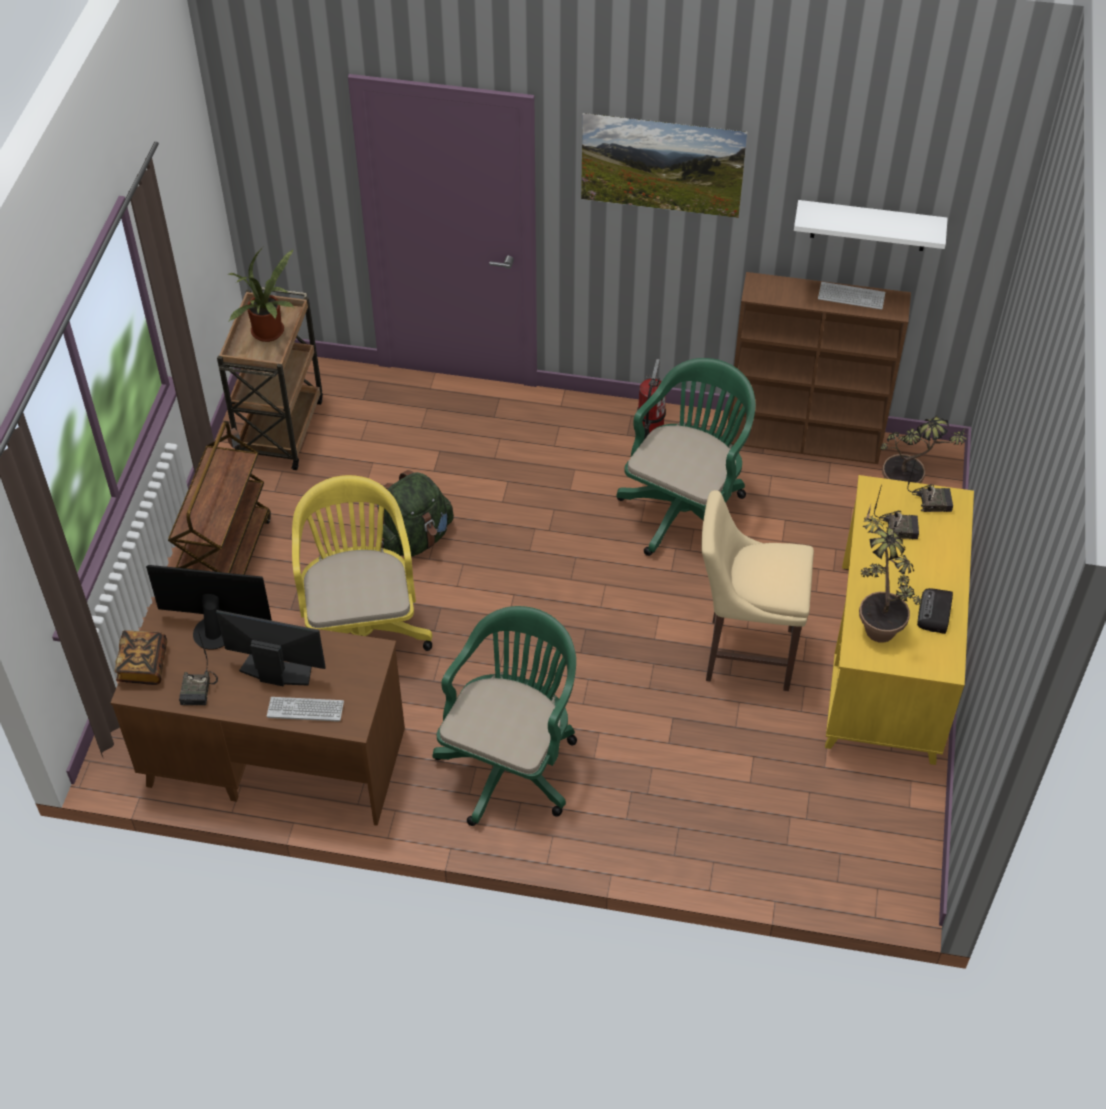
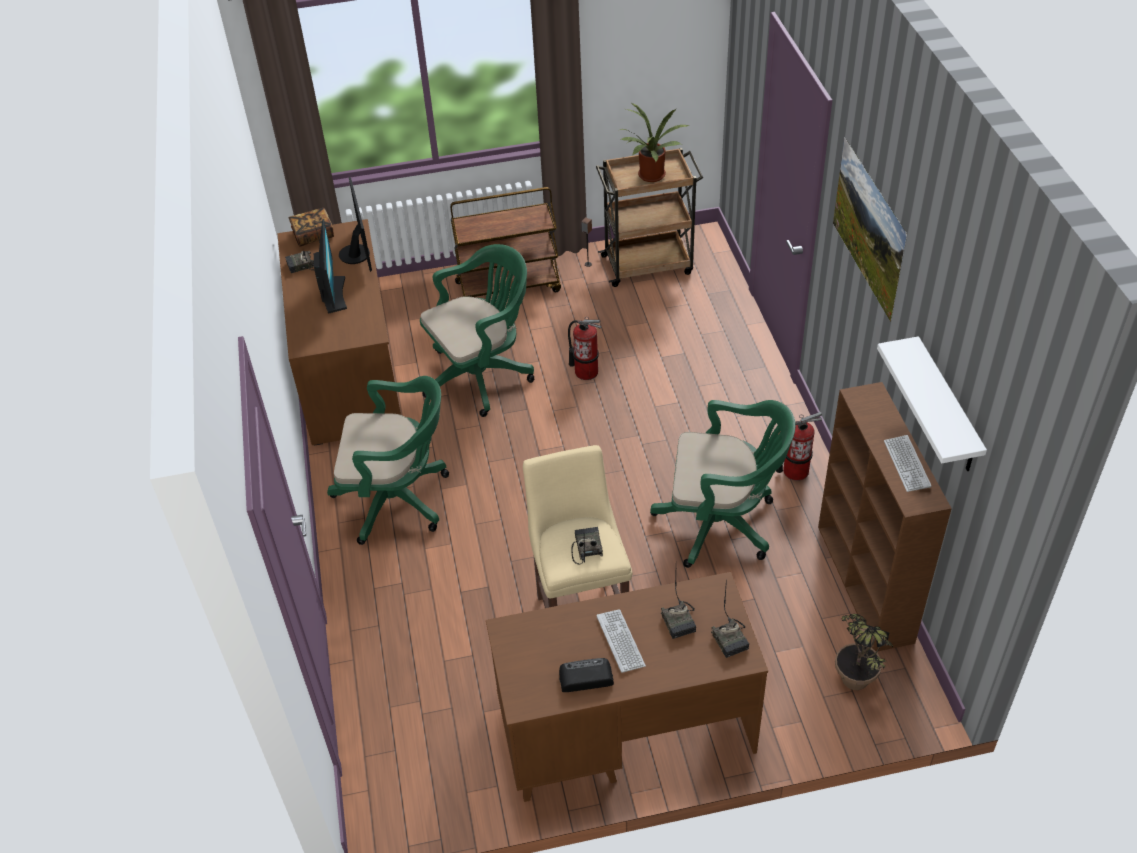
camera: 70 degrees right, 5 degrees down
keyboard [267,697,344,722] -> keyboard moved to [596,609,646,673]
yellow office chair [292,475,432,651] -> green office chair [420,244,534,417]
green backpack [377,470,454,556] -> fire extinguisher [568,317,601,380]
yellow desk [825,475,974,765] -> brown desk [486,572,768,802]
potted plant [859,505,922,643] -> none
none -> radio [571,527,603,564]

